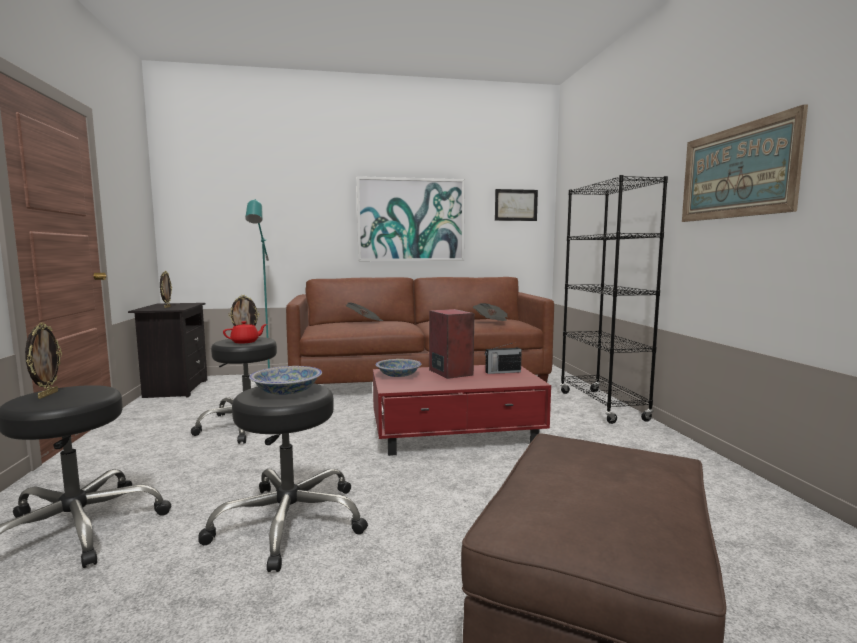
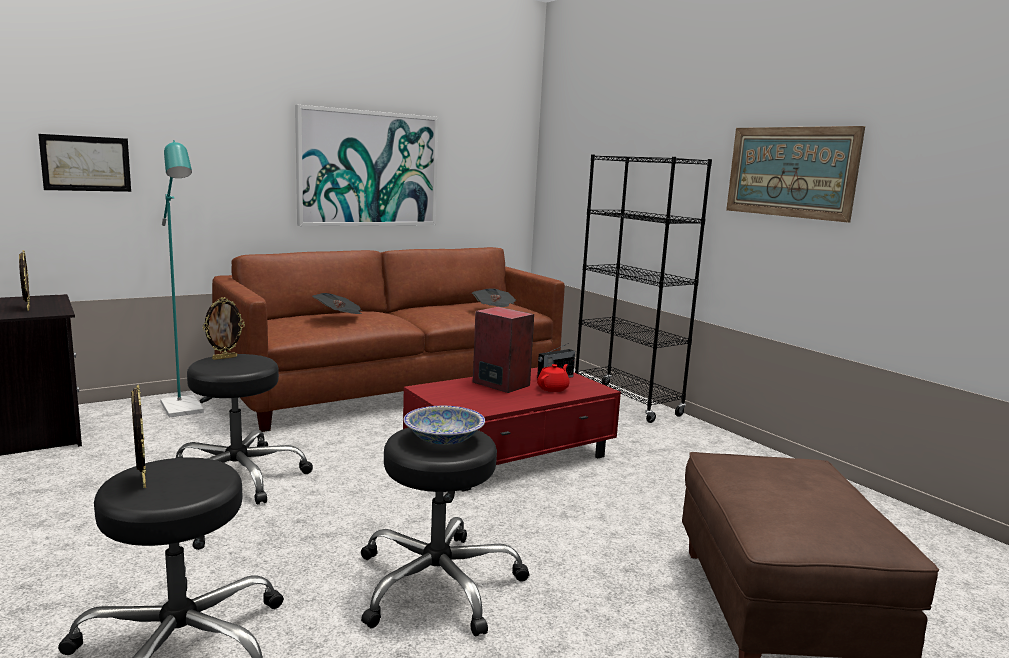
camera: 25 degrees left, 5 degrees up
red teapot [223,321,267,344] -> red teapot moved to [537,364,569,392]
bowl [376,359,422,377] -> none
picture [495,189,538,221] -> picture moved to [38,134,131,192]

